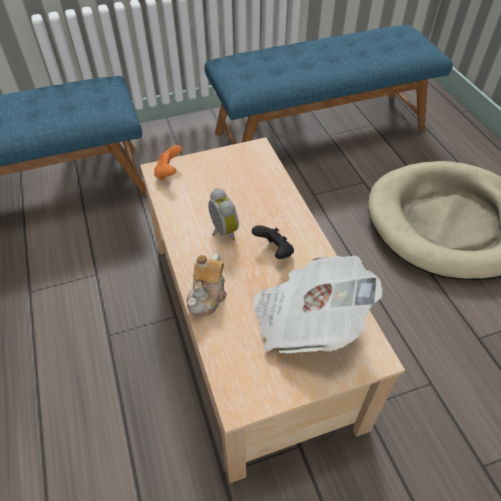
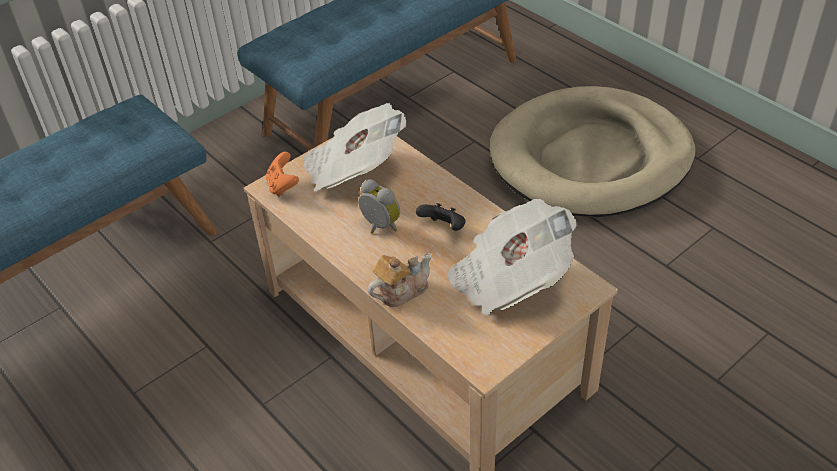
camera: 20 degrees left, 5 degrees down
teapot [186,253,227,317] -> teapot turned 120 degrees counterclockwise [368,253,432,307]
none -> newspaper [303,103,406,192]

